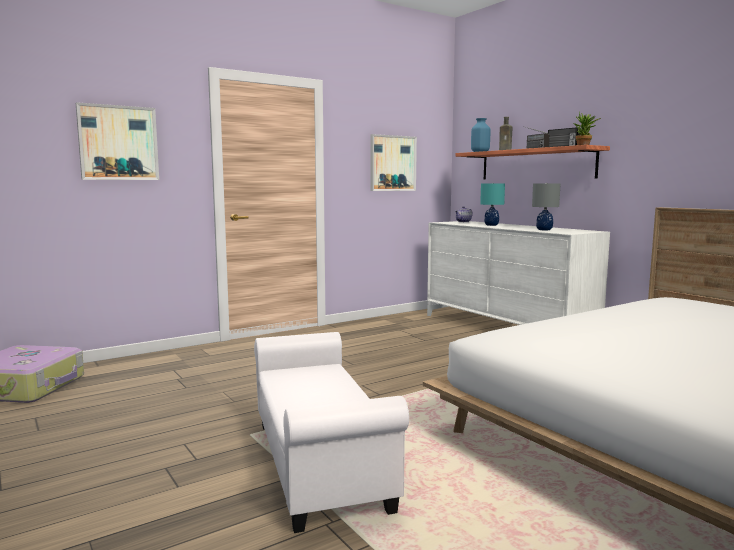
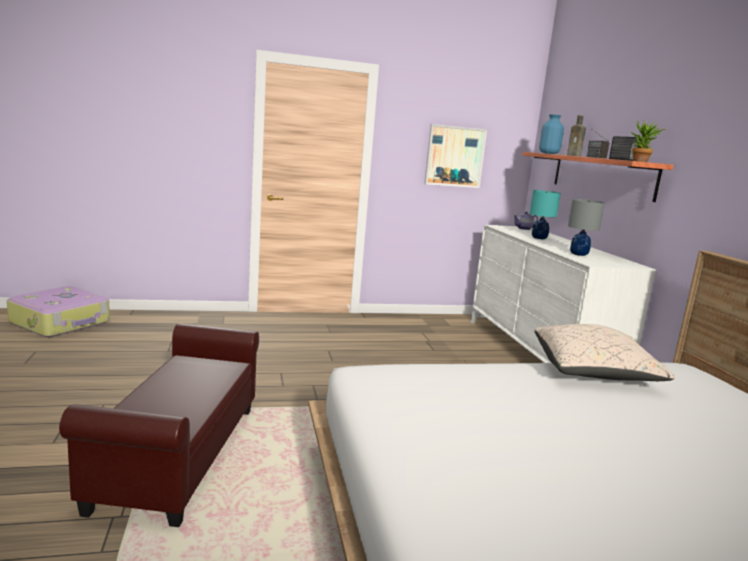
camera: 20 degrees right, 5 degrees up
picture [76,102,159,180] -> none
white ottoman [254,332,409,533] -> brown ottoman [59,323,259,527]
none -> beige pillow [535,324,675,381]

